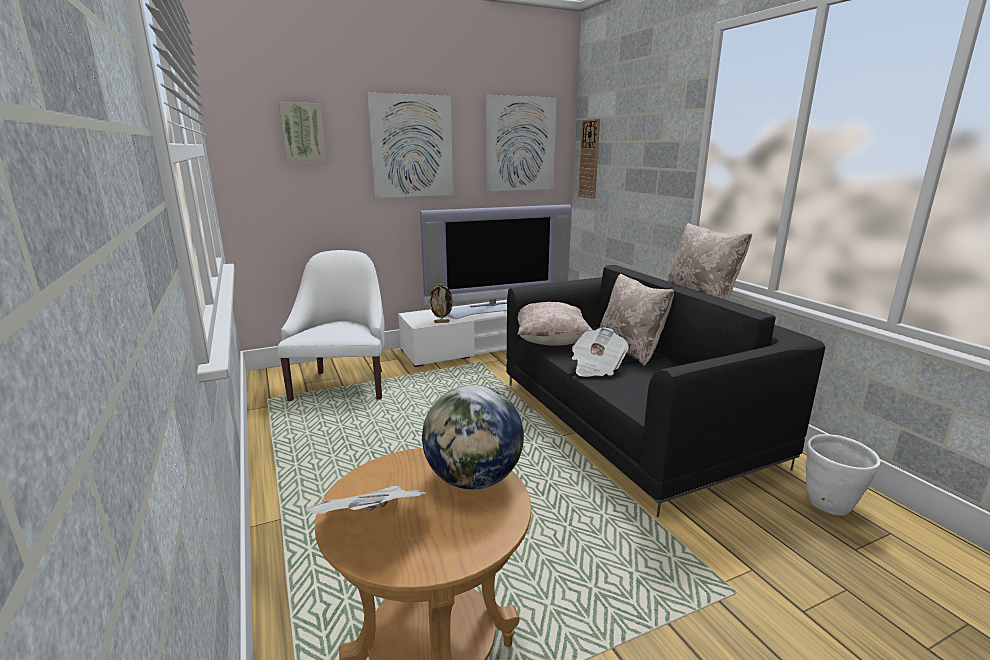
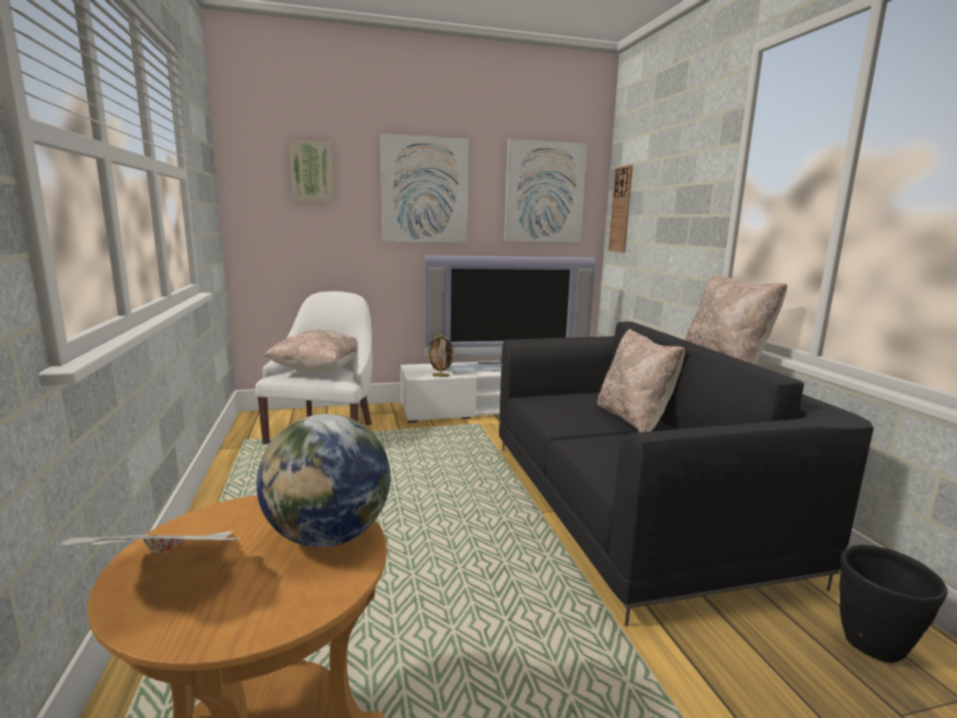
camera: 10 degrees right, 5 degrees down
beige pillow [517,302,593,346] -> beige pillow moved to [264,330,358,373]
newspaper [572,327,629,377] -> none
white planter [806,434,881,516] -> black planter [839,545,948,663]

